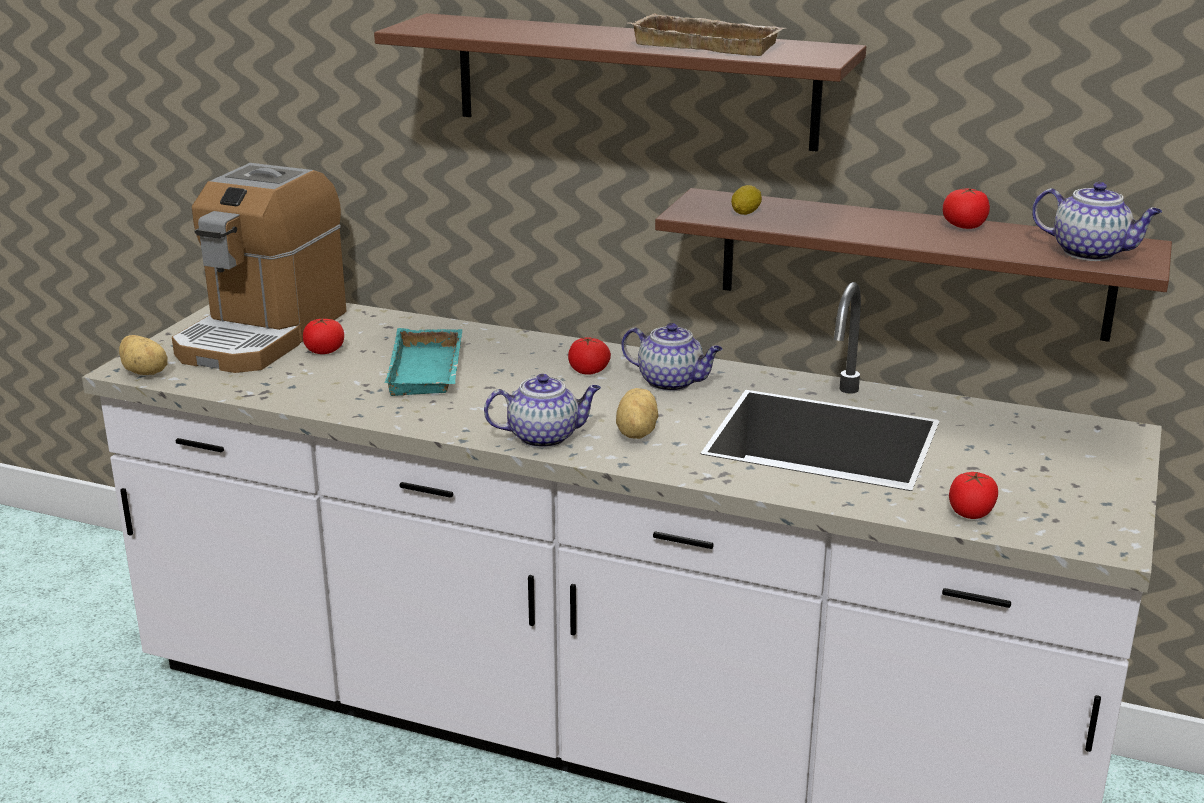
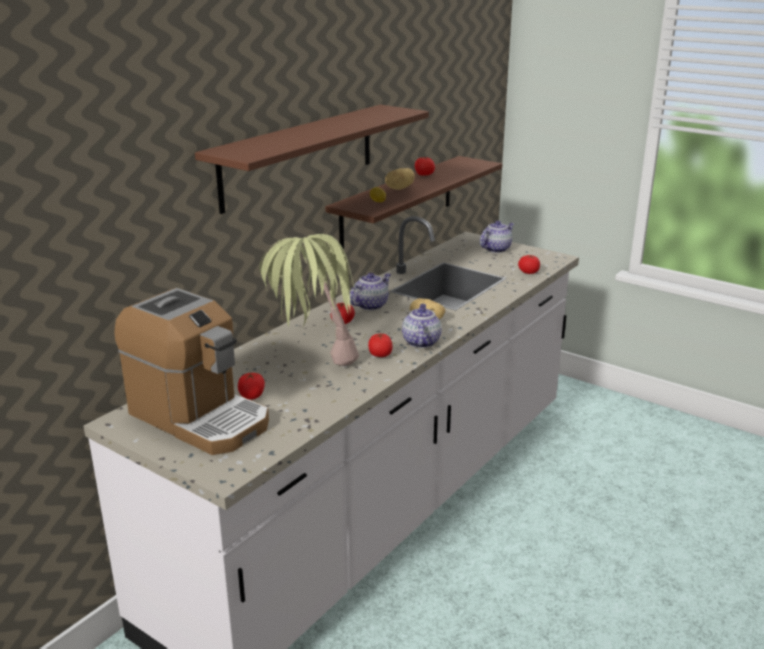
camera: 75 degrees left, 0 degrees up
potato [119,335,168,375] -> potato moved to [385,168,415,190]
turquoise tray [384,328,462,396] -> potted plant [259,234,359,366]
beige tray [628,14,785,56] -> none
teapot [1032,182,1162,261] -> teapot moved to [480,221,514,253]
none -> tomato [368,333,392,357]

